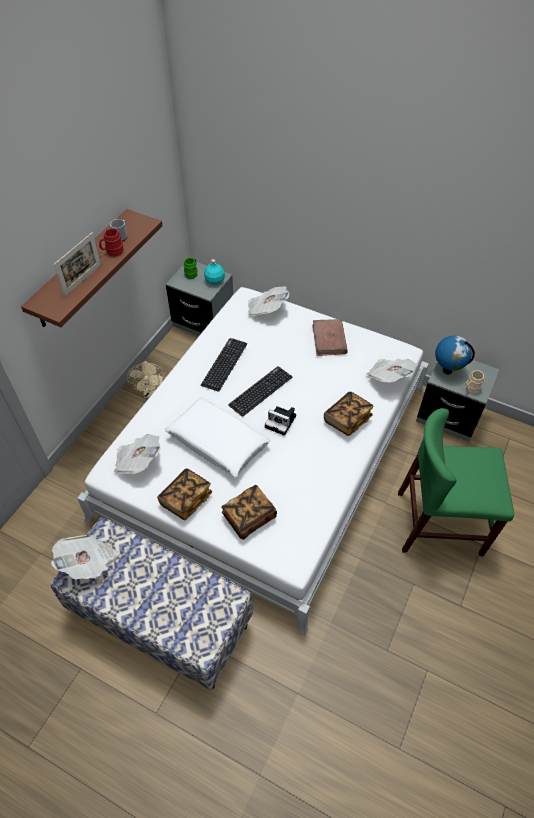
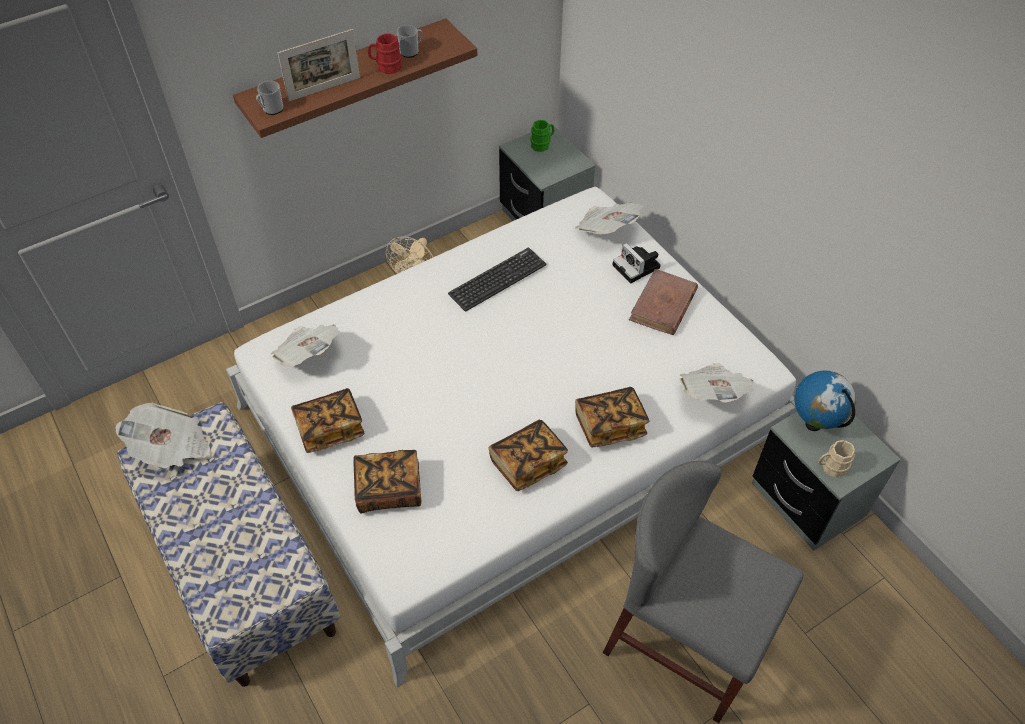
camera: 30 degrees right, 0 degrees up
white pillow [166,397,270,477] -> none
turquoise bottle [204,259,225,285] -> none
keyboard [228,366,292,417] -> none
camera [265,406,296,436] -> camera moved to [613,243,660,283]
green chair [398,408,514,556] -> grey chair [603,461,803,723]
none -> mug [256,81,283,115]
none -> book [489,420,568,491]

